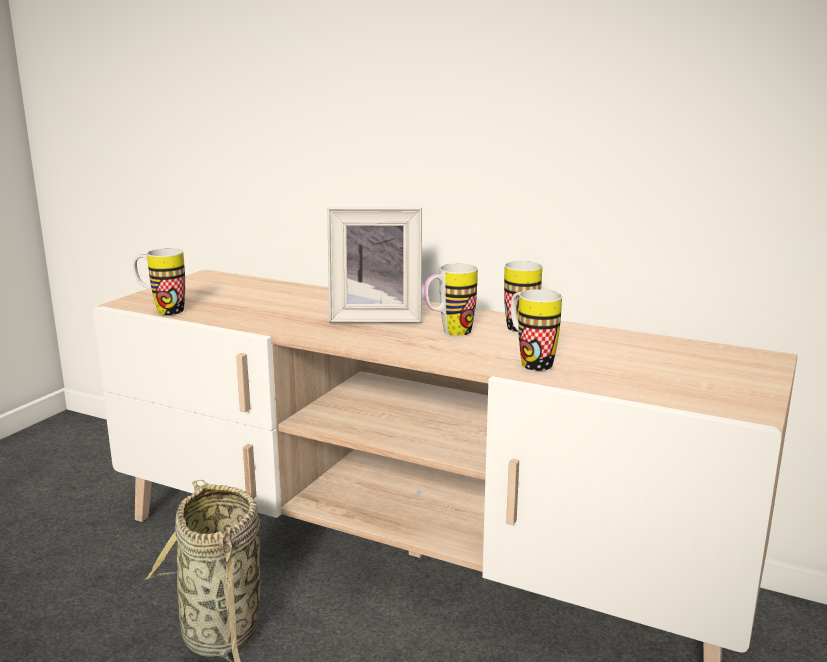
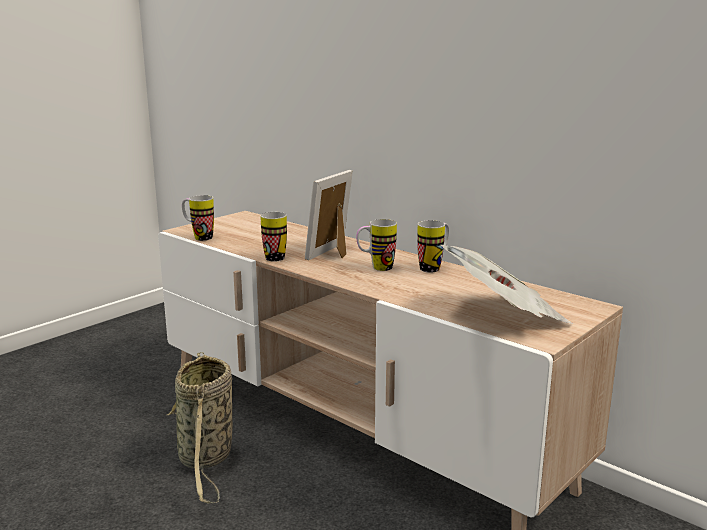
camera: 15 degrees right, 0 degrees up
picture frame [327,207,422,323] -> picture frame turned 105 degrees clockwise [305,170,353,260]
mug [511,289,562,371] -> mug moved to [260,212,287,262]
none -> newspaper [441,245,573,324]

